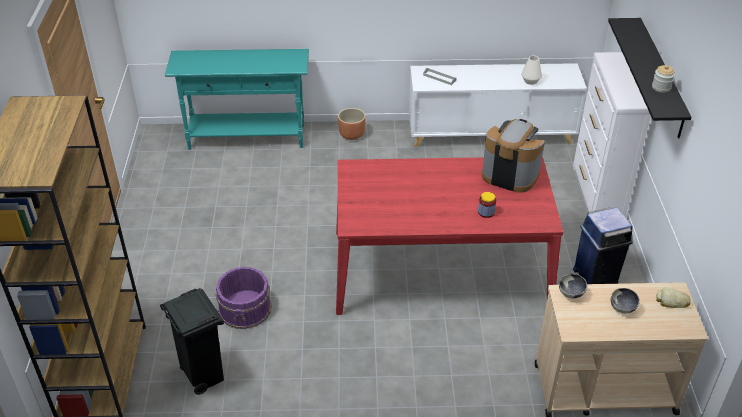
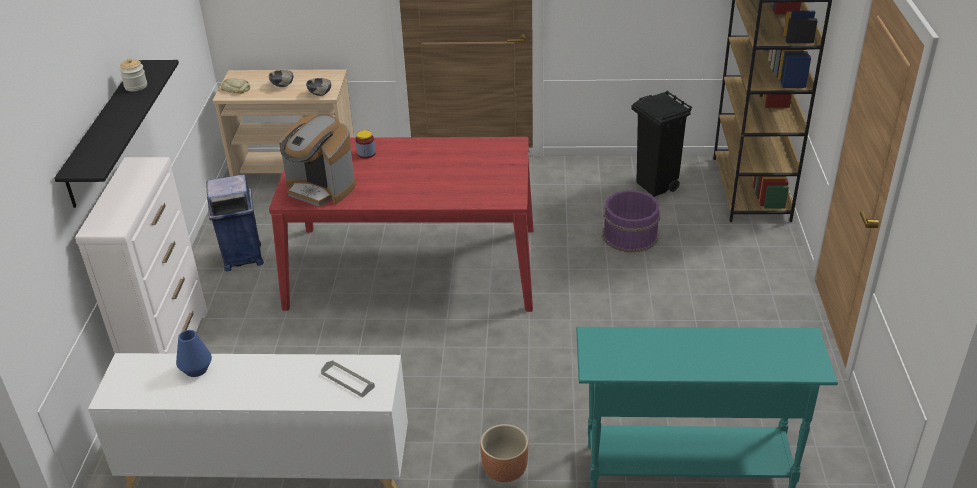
camera: 175 degrees left, 5 degrees down
white vase [522,56,542,85] -> blue vase [176,330,212,377]

